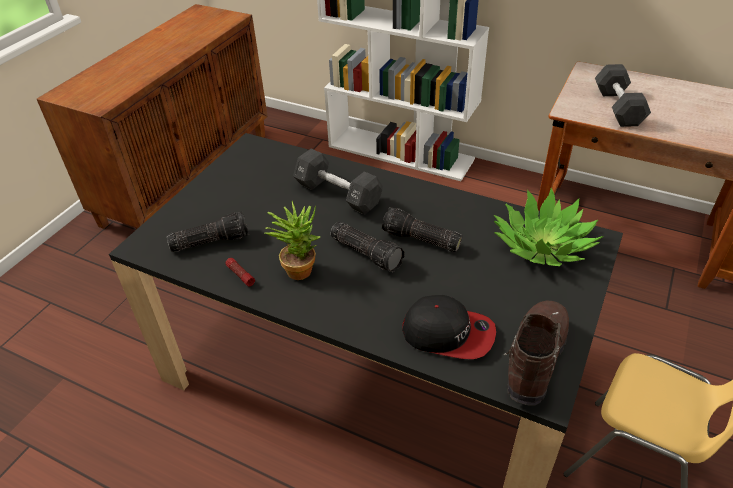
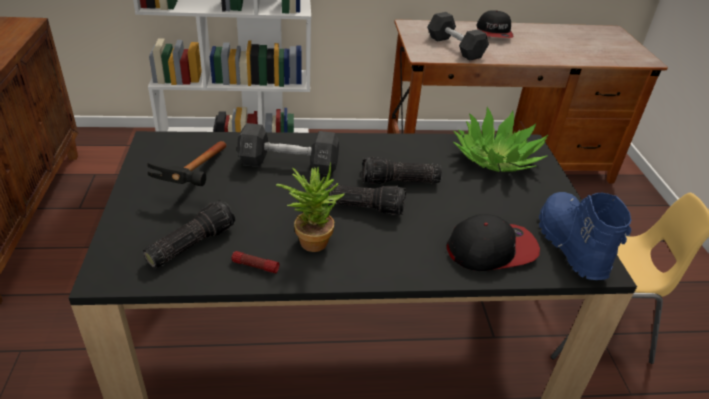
camera: 35 degrees left, 5 degrees down
brown boot [504,300,569,406] -> blue boot [539,192,631,280]
none -> hammer [147,141,226,186]
none -> cap [477,10,514,38]

